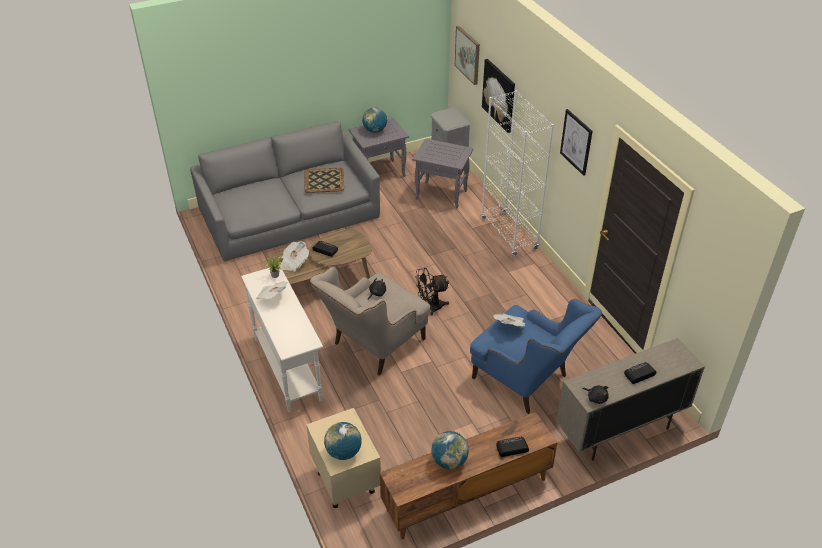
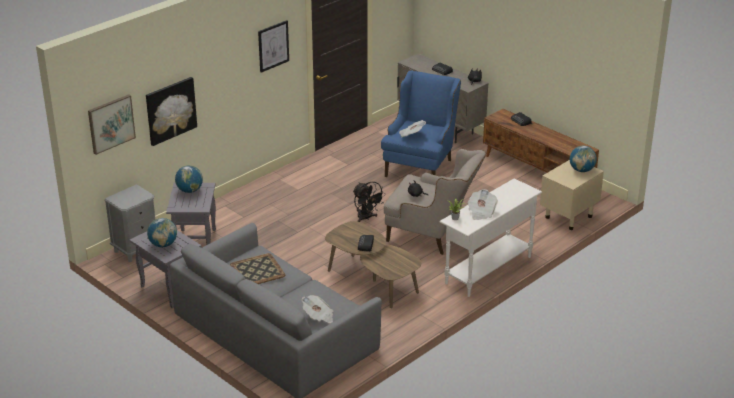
camera: 110 degrees left, 10 degrees down
newspaper [280,241,309,272] -> newspaper moved to [302,295,333,323]
globe [431,431,469,469] -> globe moved to [175,165,203,193]
white bookcase [481,90,554,257] -> none

